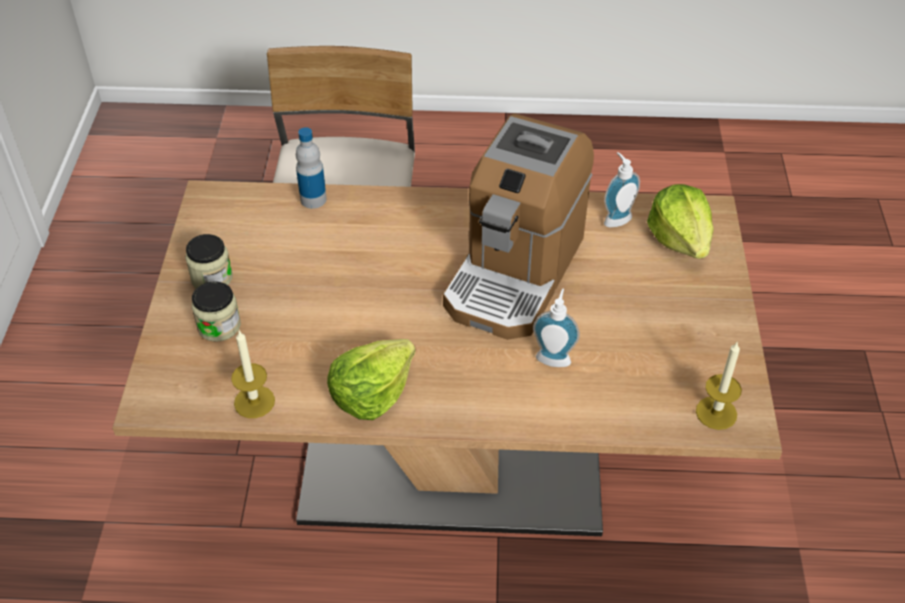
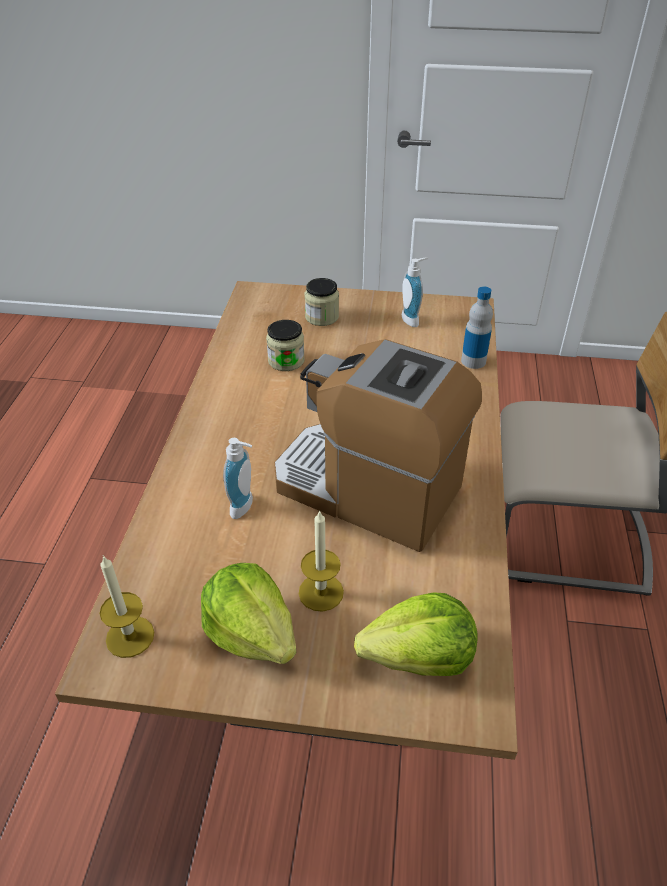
camera: 95 degrees right, 5 degrees down
jar [185,234,233,288] -> jar moved to [266,320,305,371]
candle [231,331,275,418] -> candle moved to [299,510,344,612]
lettuce [327,339,416,420] -> lettuce moved to [201,563,297,664]
soap dispenser [604,152,640,227] -> soap dispenser moved to [402,258,428,327]

